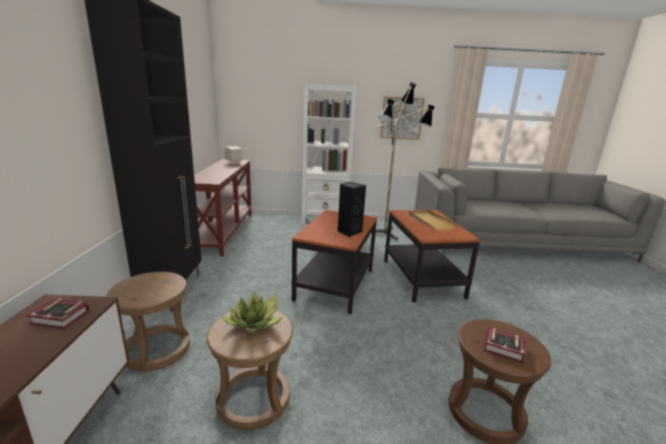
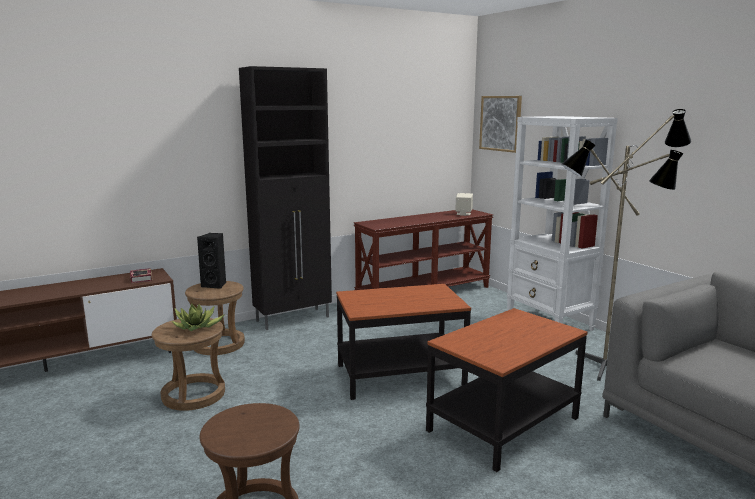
camera: 60 degrees right, 5 degrees down
black speaker [337,182,366,237] -> black speaker moved to [197,233,226,289]
picture [380,96,425,140] -> picture moved to [479,96,522,153]
beige tray [409,210,458,231] -> none
book [483,327,526,364] -> none

